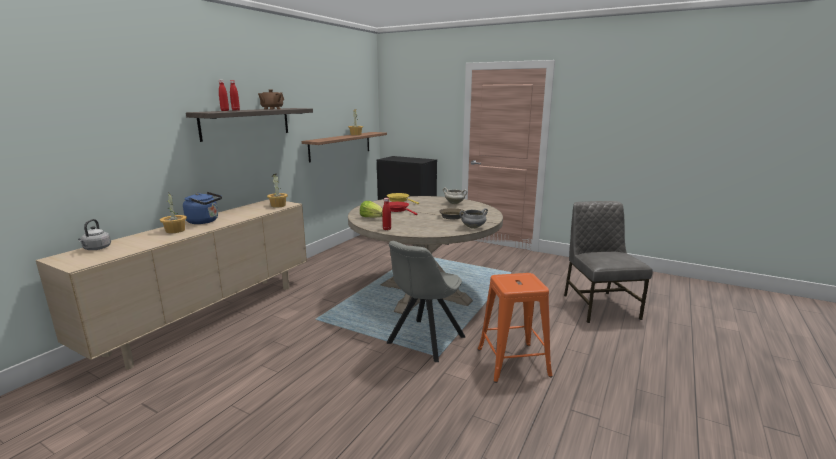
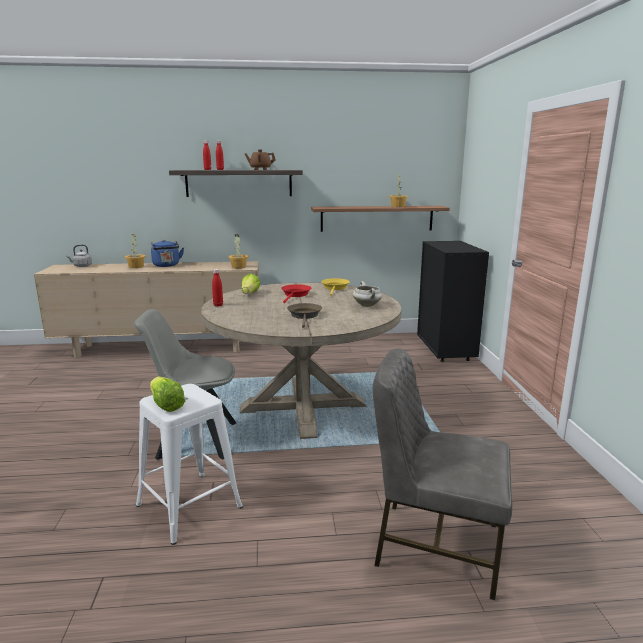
camera: 55 degrees right, 0 degrees up
grey cooking pot [459,208,488,229] -> none
orange stool [478,273,553,383] -> white stool [136,384,243,545]
grey chair [564,201,653,323] -> grey chair turned 120 degrees counterclockwise [373,348,512,600]
none -> lettuce [150,377,185,412]

